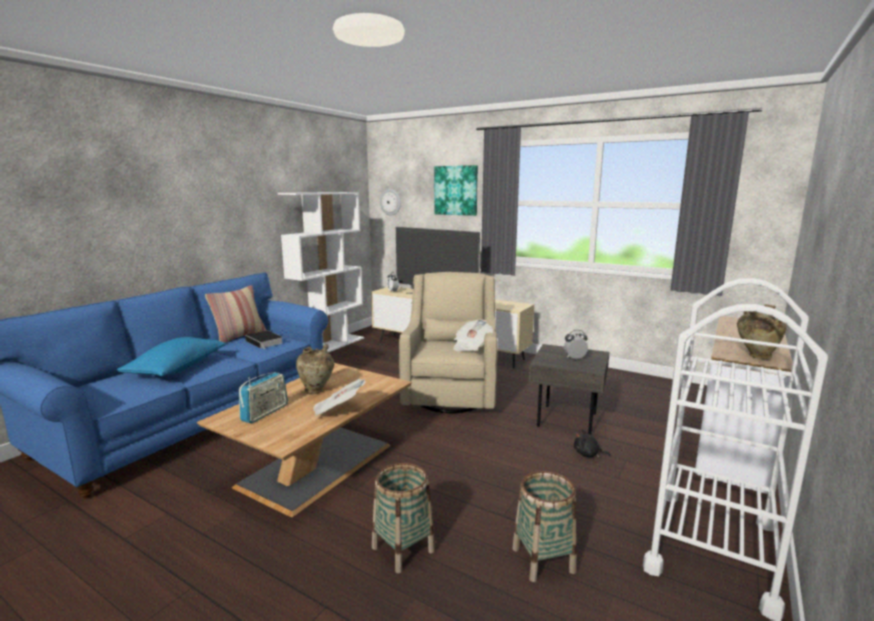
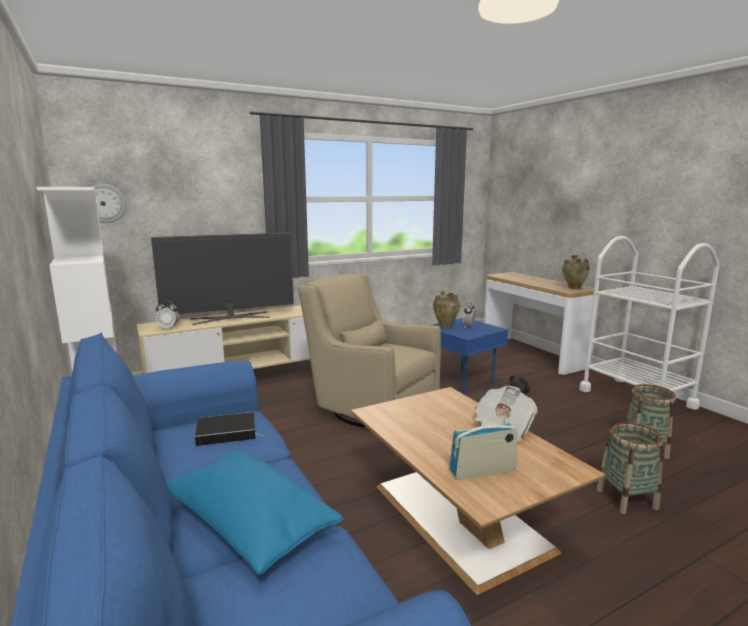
camera: 60 degrees left, 0 degrees up
pillow [205,285,267,343] -> none
radio [239,372,288,424] -> radio turned 75 degrees counterclockwise [449,416,517,480]
beige vase [296,344,334,394] -> beige vase moved to [433,291,460,327]
picture [434,165,478,216] -> none
newspaper [453,319,493,351] -> none
grey side table [529,344,609,435] -> blue side table [432,318,508,394]

